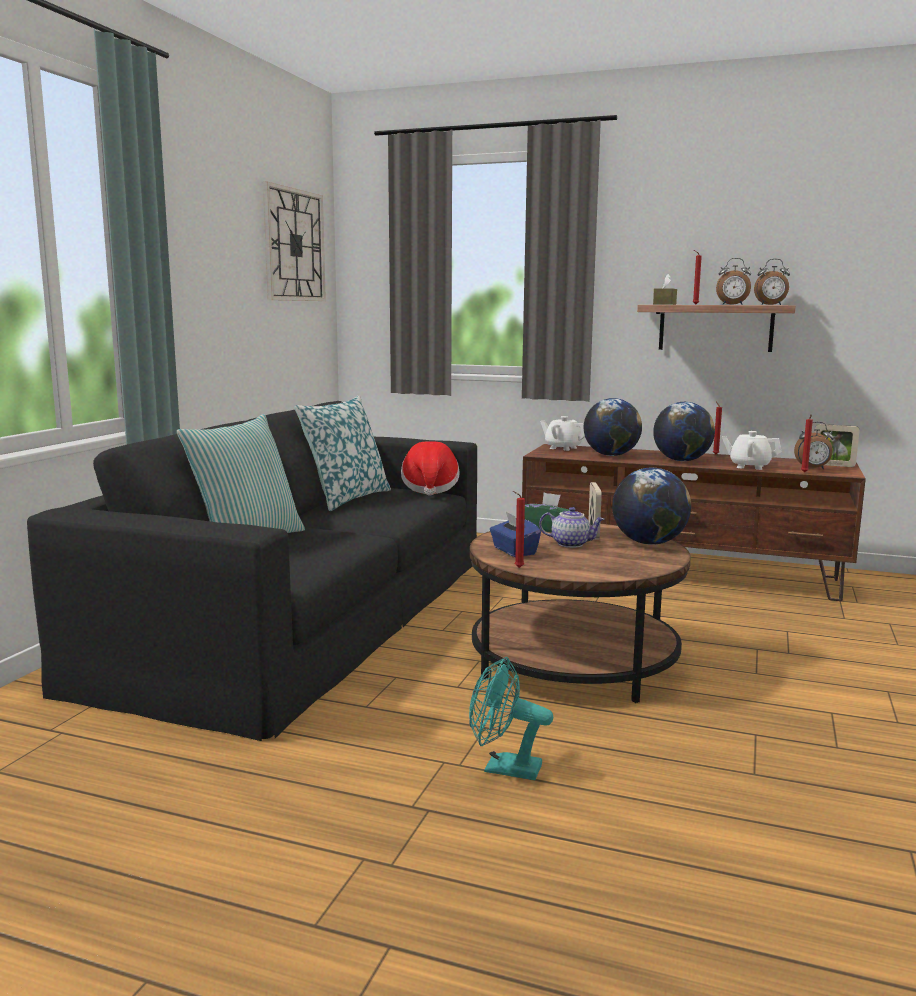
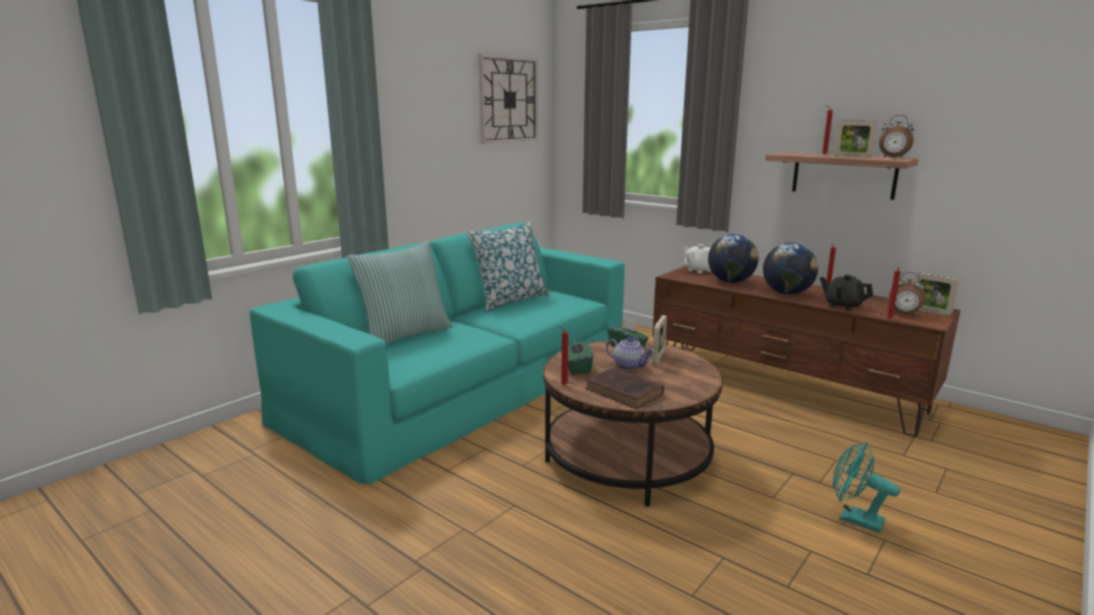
camera: 20 degrees right, 5 degrees up
black sofa [27,401,477,741] -> turquoise sofa [250,222,625,485]
hat [401,441,460,496] -> none
turquoise fan [469,657,553,780] -> turquoise fan moved to [833,442,900,533]
blue tissue box [490,512,541,557] -> green tissue box [568,337,593,374]
globe [612,468,691,545] -> none
brown tissue box [653,274,677,305] -> none
alarm clock [716,258,751,305] -> picture frame [834,120,877,158]
white teapot [722,431,782,470] -> black teapot [820,275,873,311]
none -> brown book [585,367,664,409]

